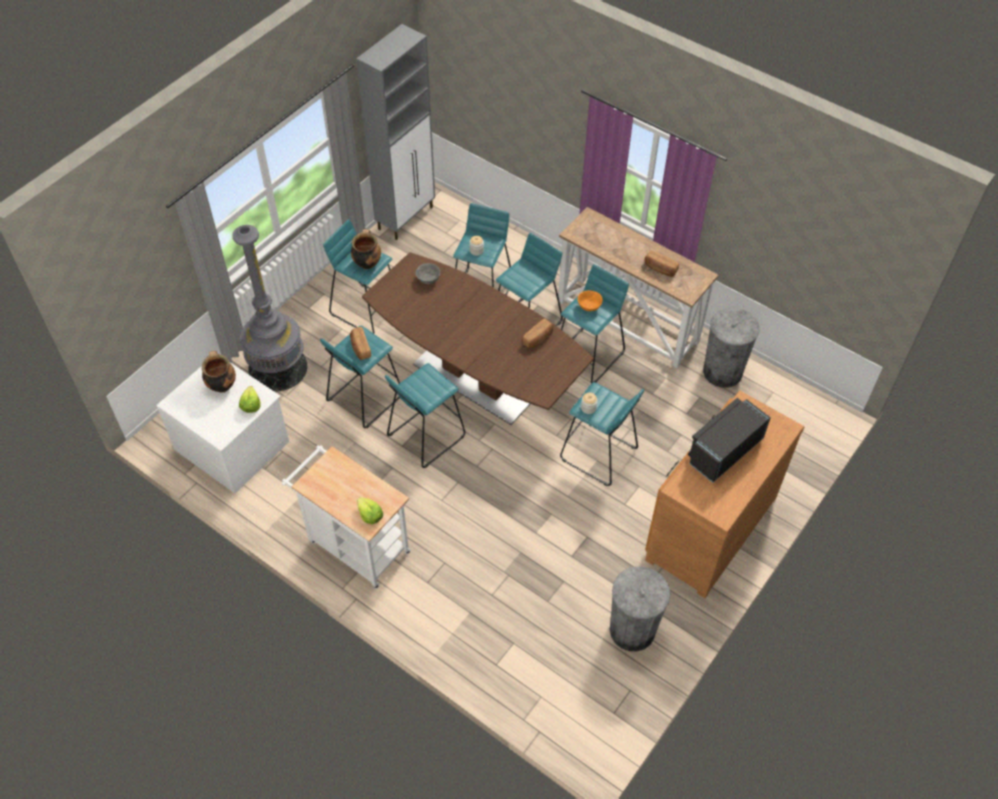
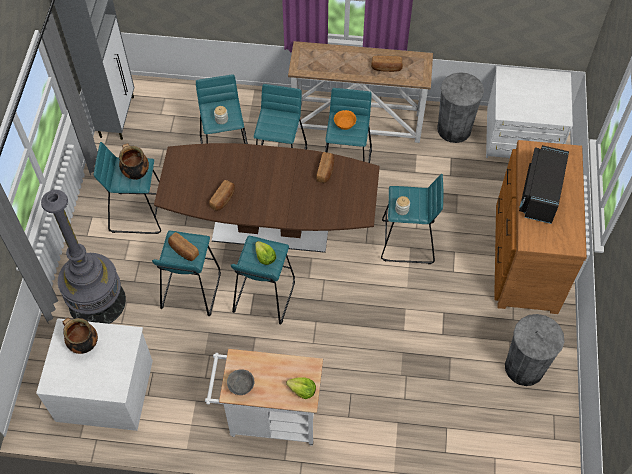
camera: 30 degrees left, 5 degrees up
lettuce [239,386,260,413] -> lettuce moved to [255,241,276,265]
grey bowl [416,263,440,284] -> grey bowl moved to [227,369,254,395]
none -> bread [209,180,235,211]
none -> white dresser [486,66,573,158]

